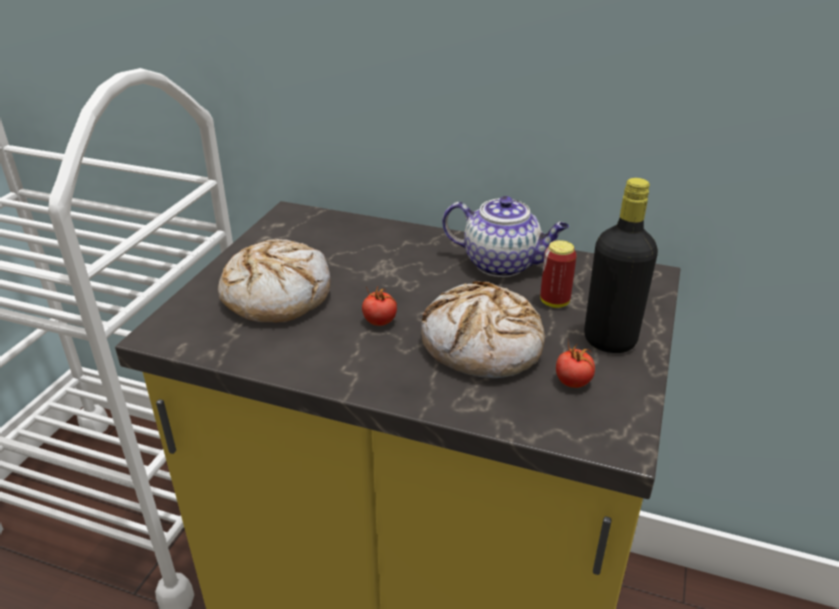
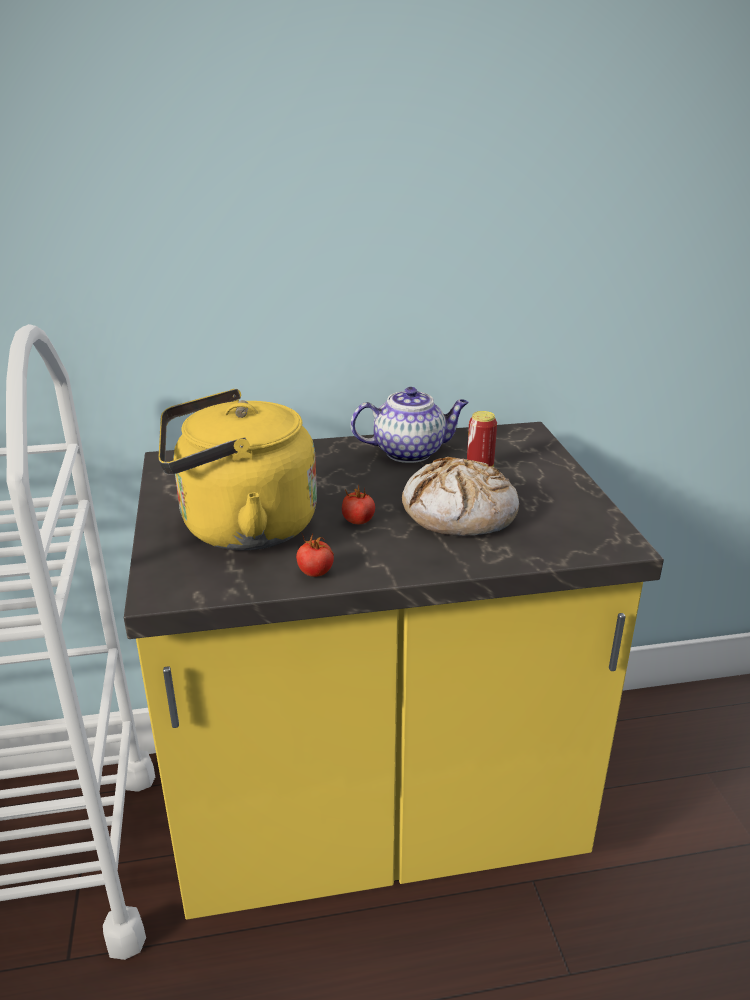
camera: 30 degrees left, 5 degrees down
bread [218,239,330,323] -> yellow kettle [159,389,317,551]
tomato [556,340,595,388] -> tomato moved to [296,534,334,577]
black bottle [584,178,658,353] -> none

